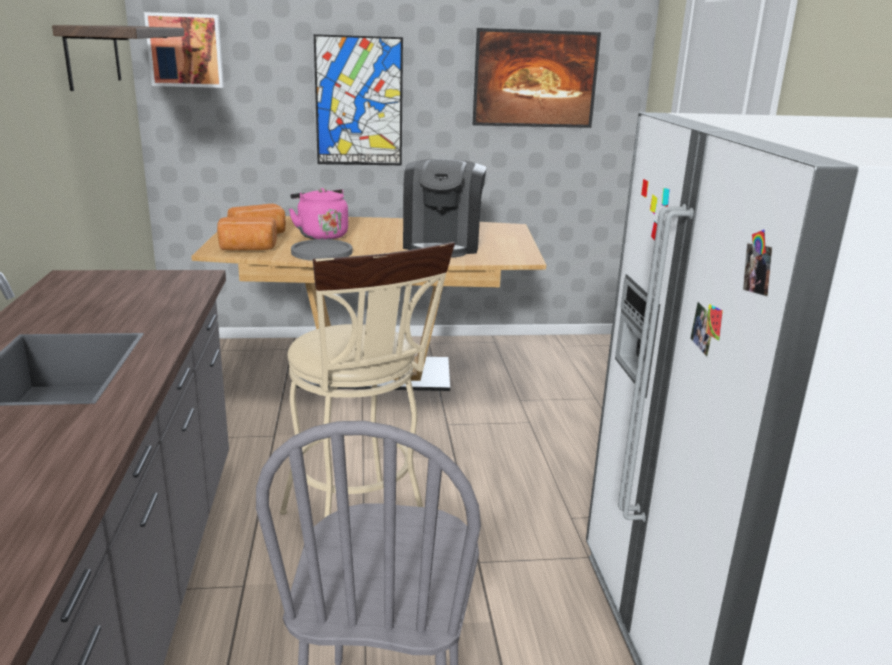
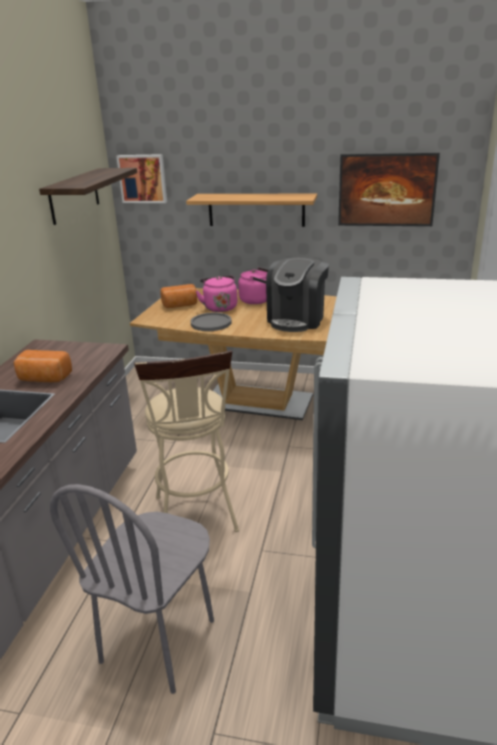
camera: 20 degrees right, 5 degrees up
bread [217,217,277,251] -> bread moved to [14,350,72,382]
picture [314,34,403,165] -> shelf [186,194,317,227]
none -> pink kettle [238,267,268,304]

